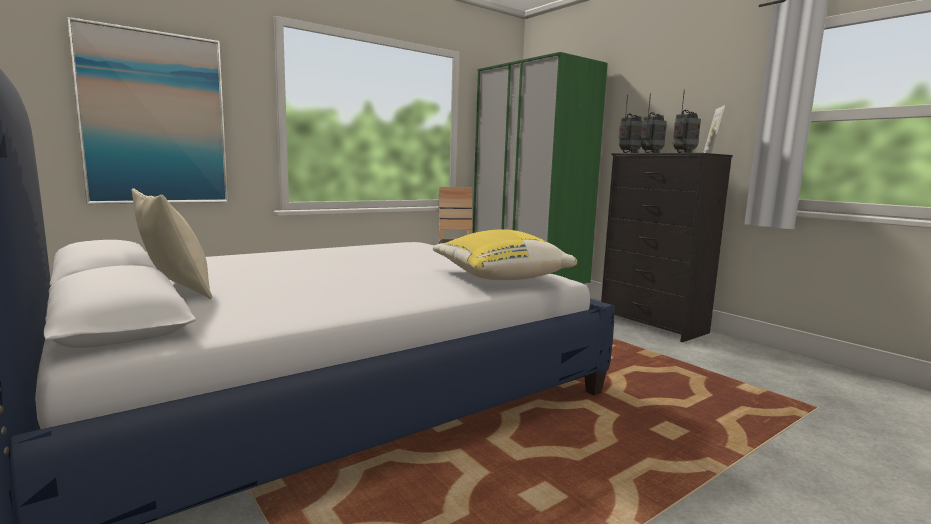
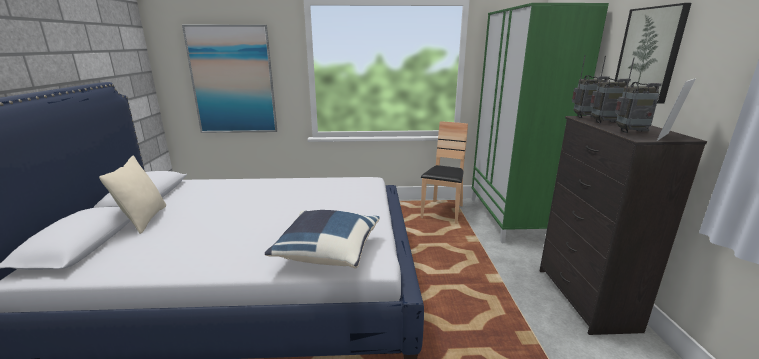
camera: 35 degrees right, 10 degrees up
yellow pillow [433,229,577,280] -> blue pillow [265,210,380,268]
none -> picture [614,3,691,104]

